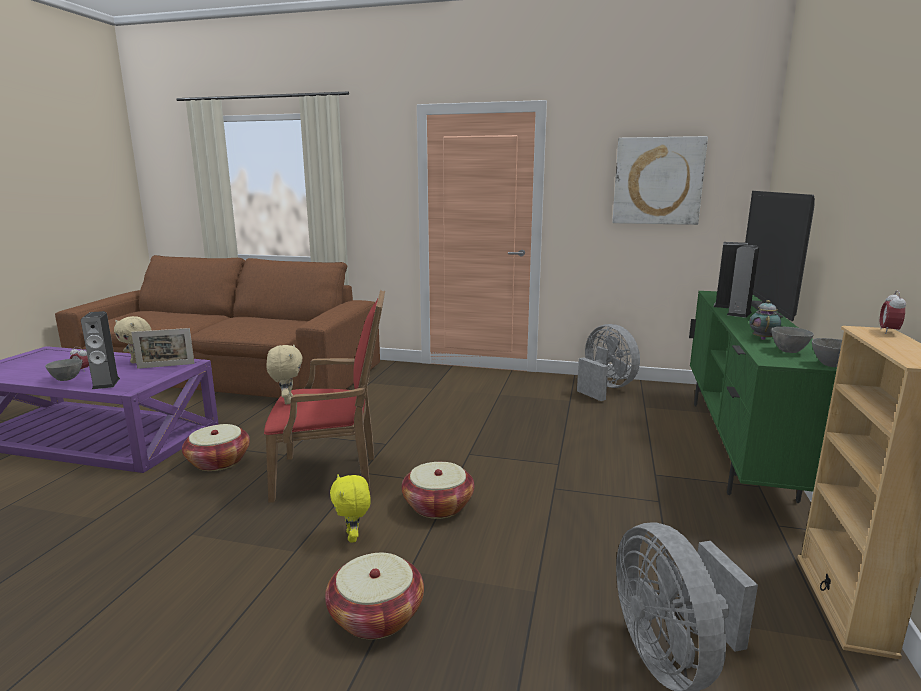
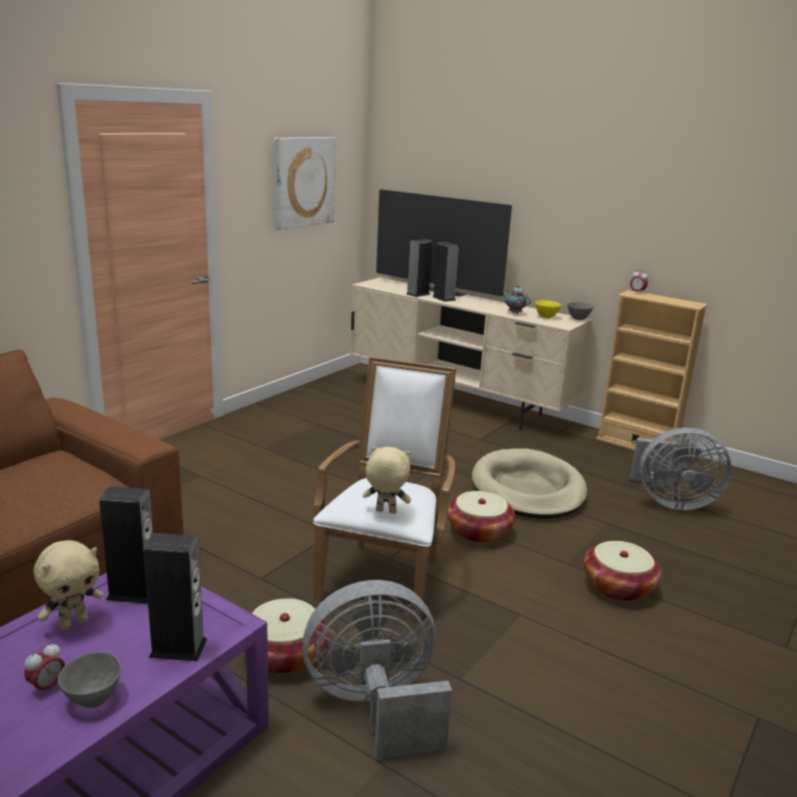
camera: 70 degrees left, 5 degrees up
picture frame [131,328,195,369] -> speaker [99,486,153,604]
red armchair [264,290,385,503] -> white armchair [313,357,456,622]
yellow plush toy [330,474,371,543] -> none
grey fan [577,324,640,401] -> grey fan moved to [302,580,452,759]
green tv stand [689,291,837,503] -> beige tv stand [350,277,592,429]
grey bowl [771,327,814,353] -> yellow bowl [535,300,561,318]
none -> beige dog bed [472,448,587,519]

